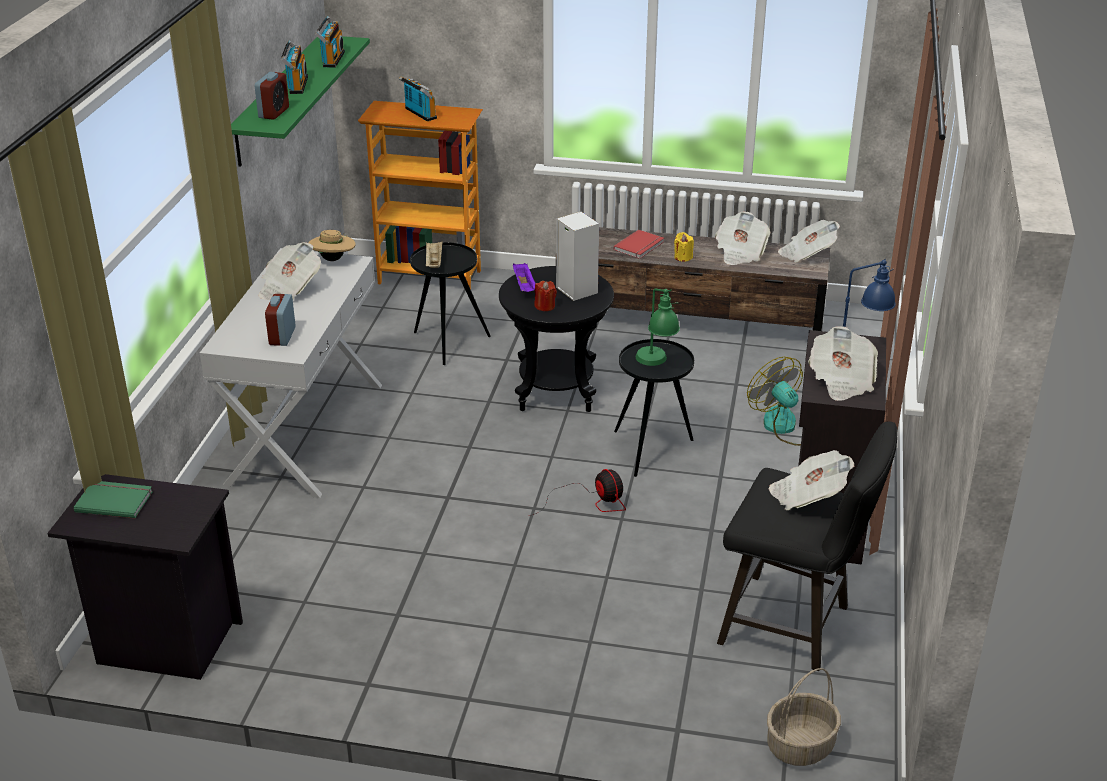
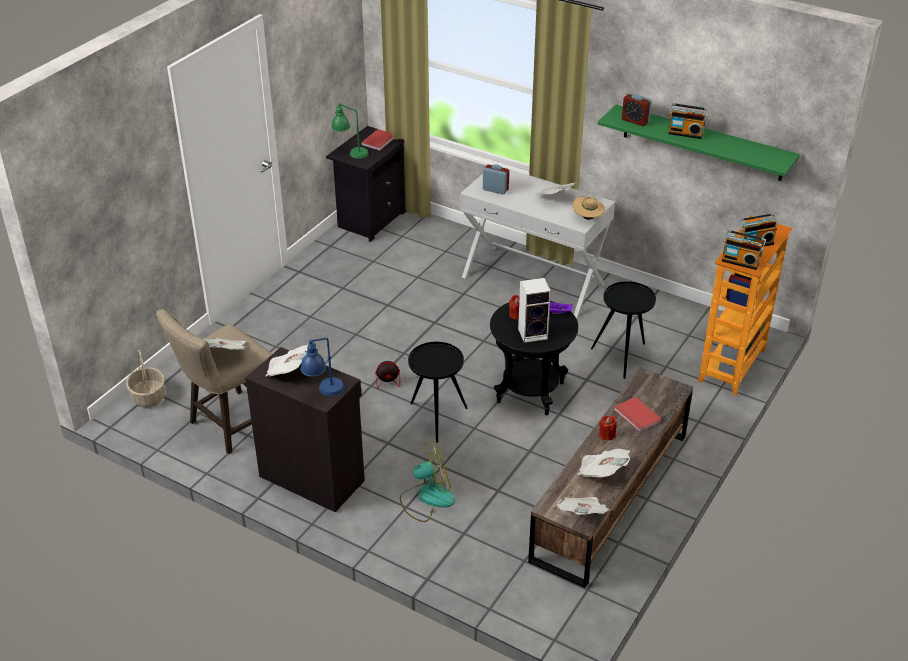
camera: 110 degrees right, 5 degrees up
green book [74,481,153,519] -> red book [361,129,394,150]
radio [315,16,345,68] -> radio moved to [721,230,766,270]
beige tray [426,242,443,268] -> none
green table lamp [636,288,680,366] -> green table lamp moved to [331,103,369,159]
yellow candle [674,232,694,262] -> red candle [599,415,617,441]
black stool [717,421,897,671] -> beige stool [156,309,272,454]

